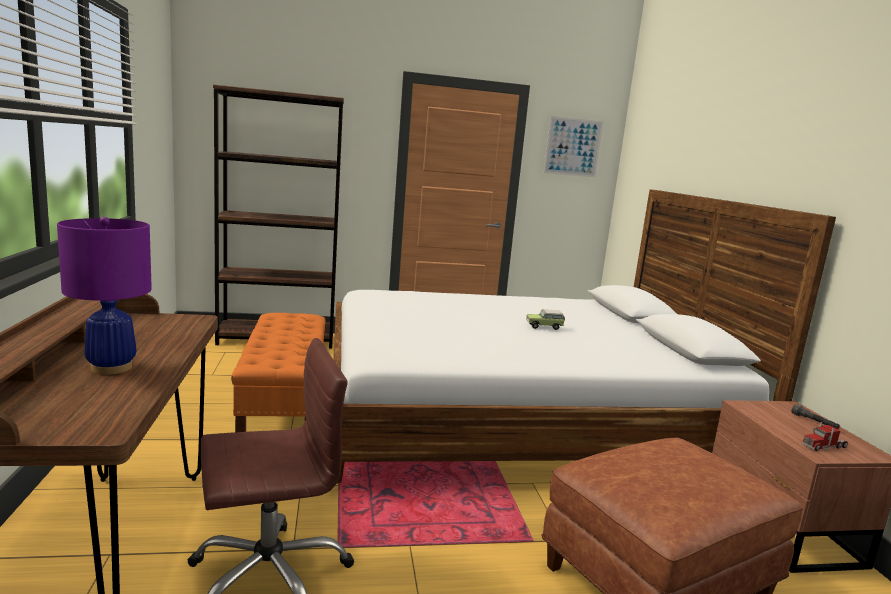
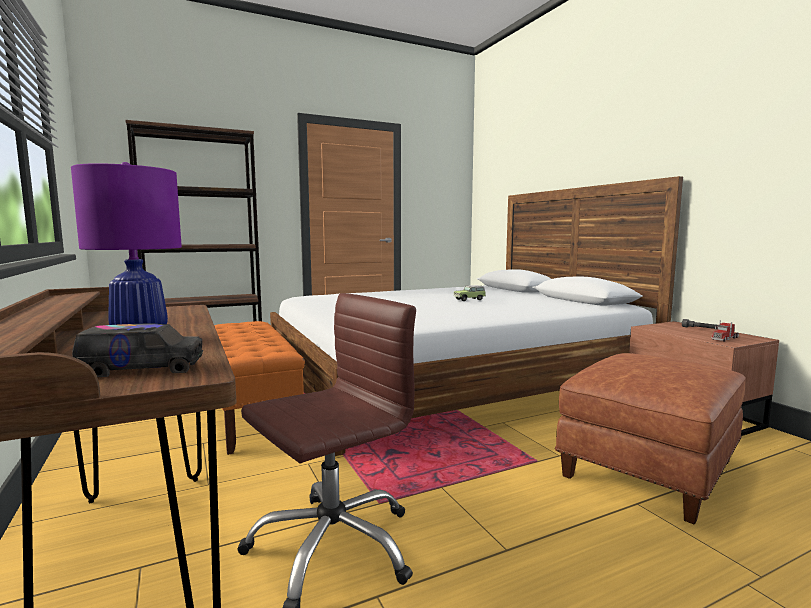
camera: 15 degrees left, 5 degrees down
picture [544,116,603,177] -> none
none -> toy truck [72,323,203,377]

